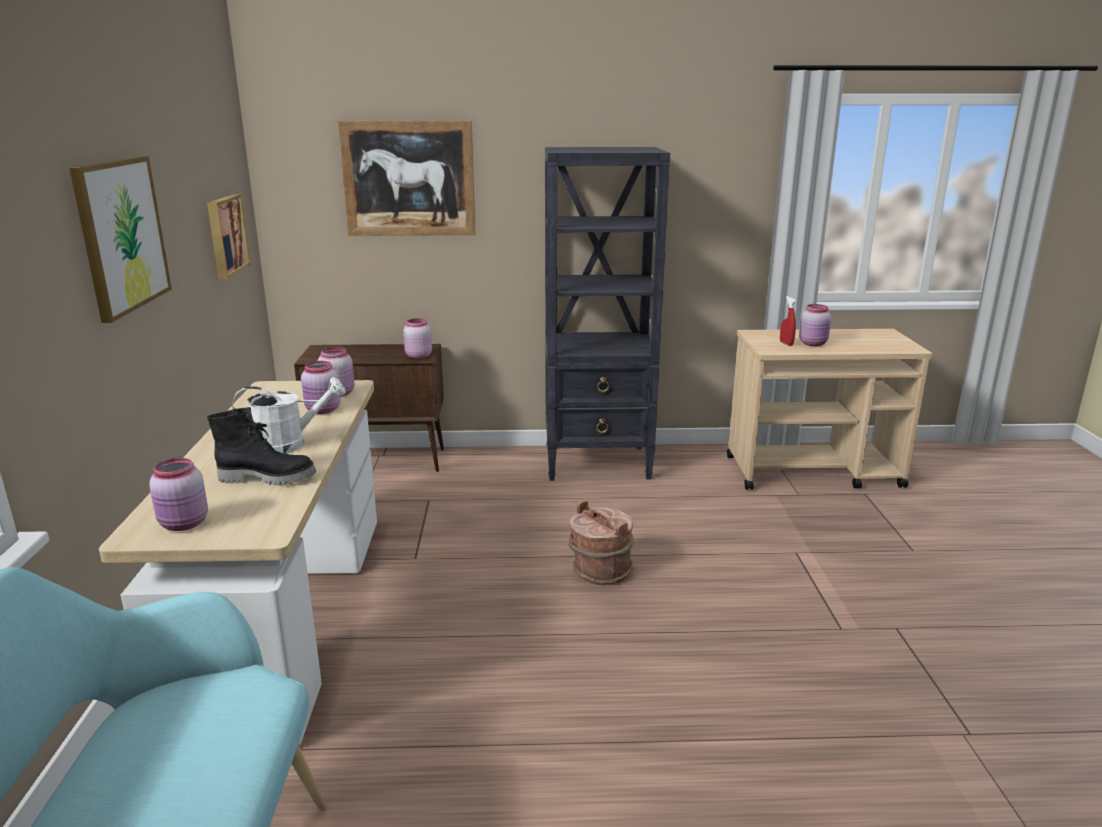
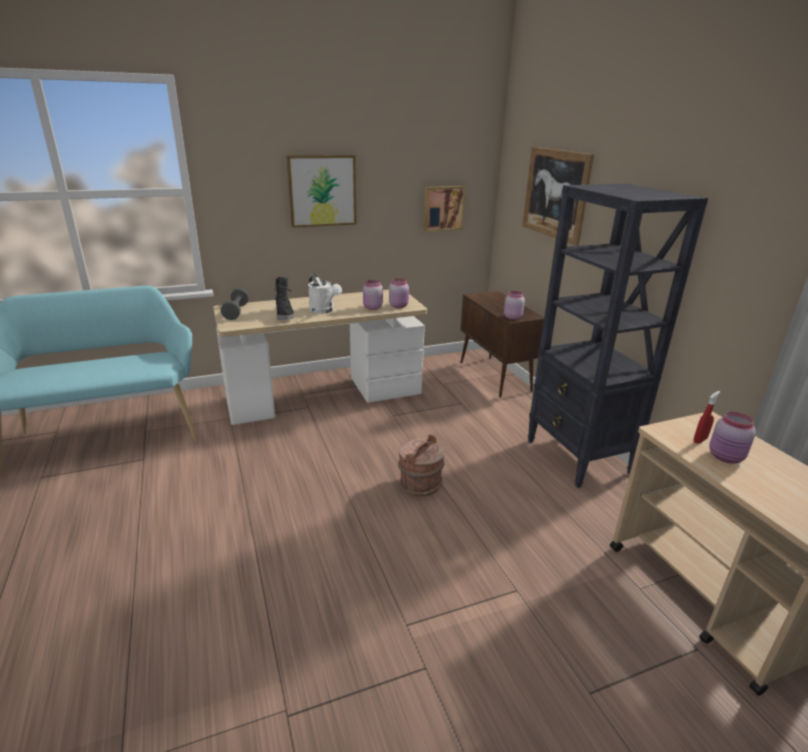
camera: 70 degrees right, 5 degrees up
pink jar [149,458,208,531] -> grey dumbbell [221,288,249,320]

